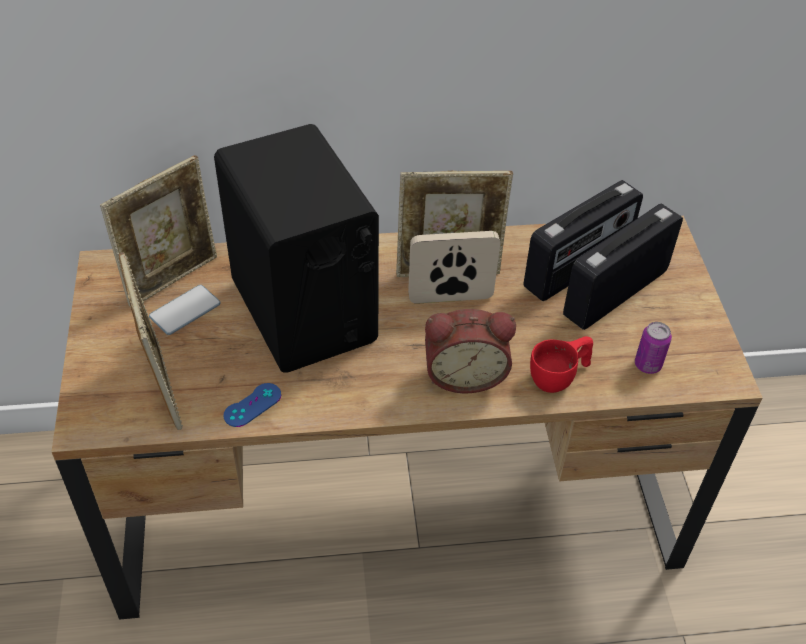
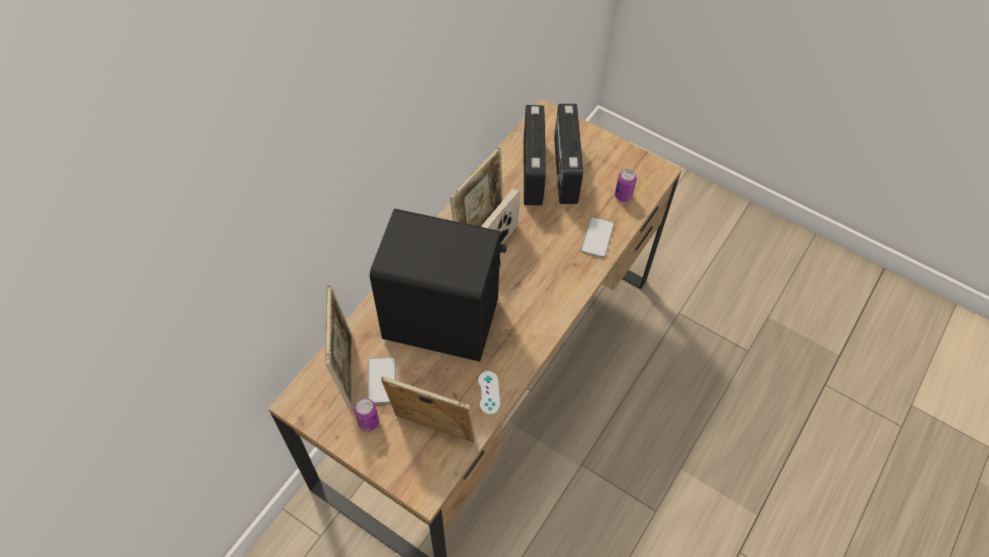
camera: 50 degrees left, 10 degrees up
blue game controller [223,383,281,427] -> white game controller [478,371,500,414]
alarm clock [425,309,516,393] -> none
red cup [530,336,593,393] -> phone [581,217,614,258]
none -> can [354,398,379,431]

